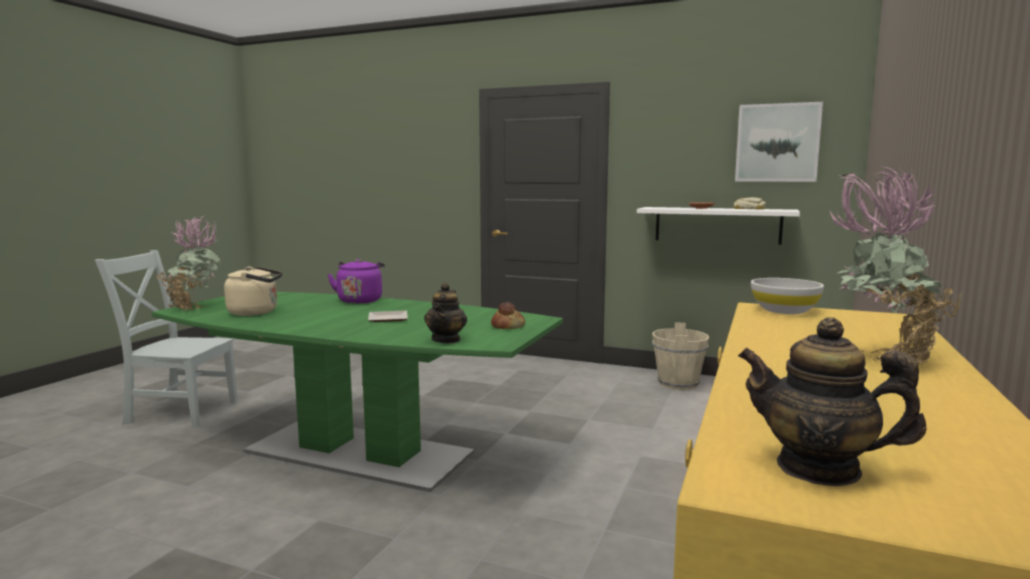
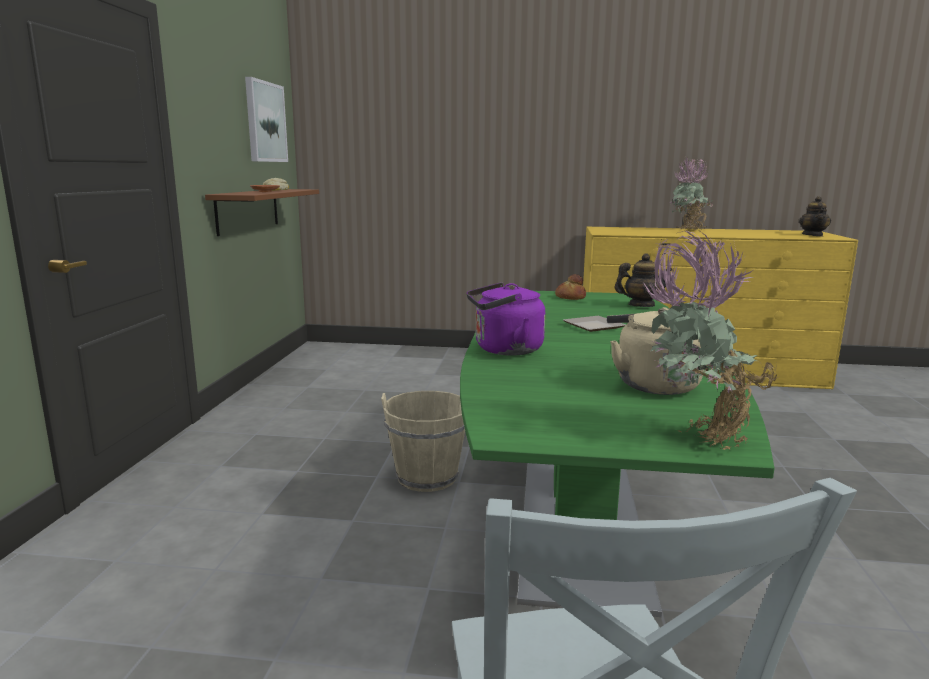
camera: 105 degrees left, 5 degrees up
white shelf [637,207,800,245] -> brown shelf [205,189,319,236]
beige bucket [652,322,709,390] -> beige bucket moved to [381,391,465,492]
white bowl [751,278,824,314] -> none

